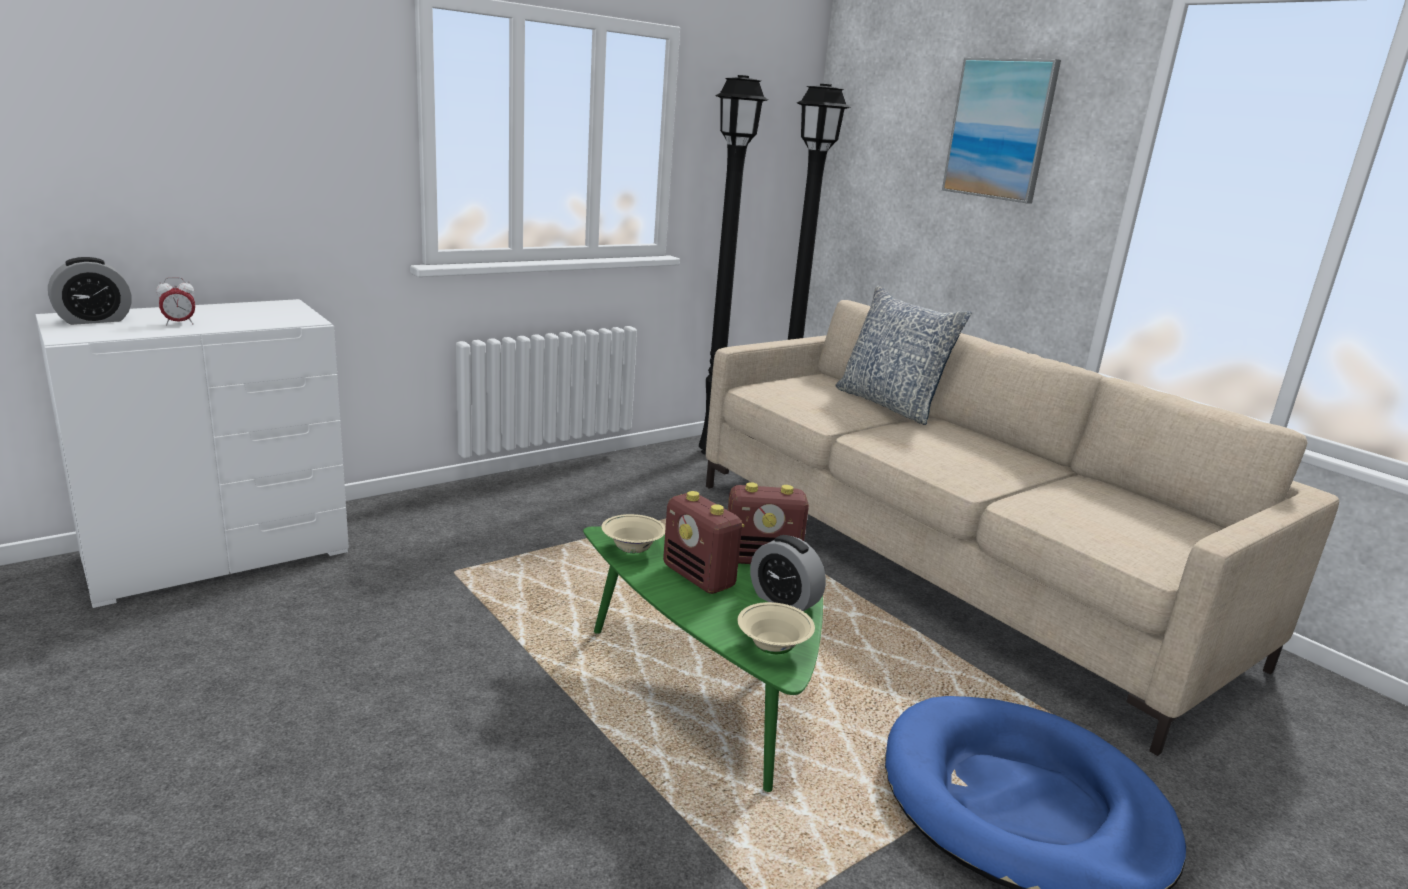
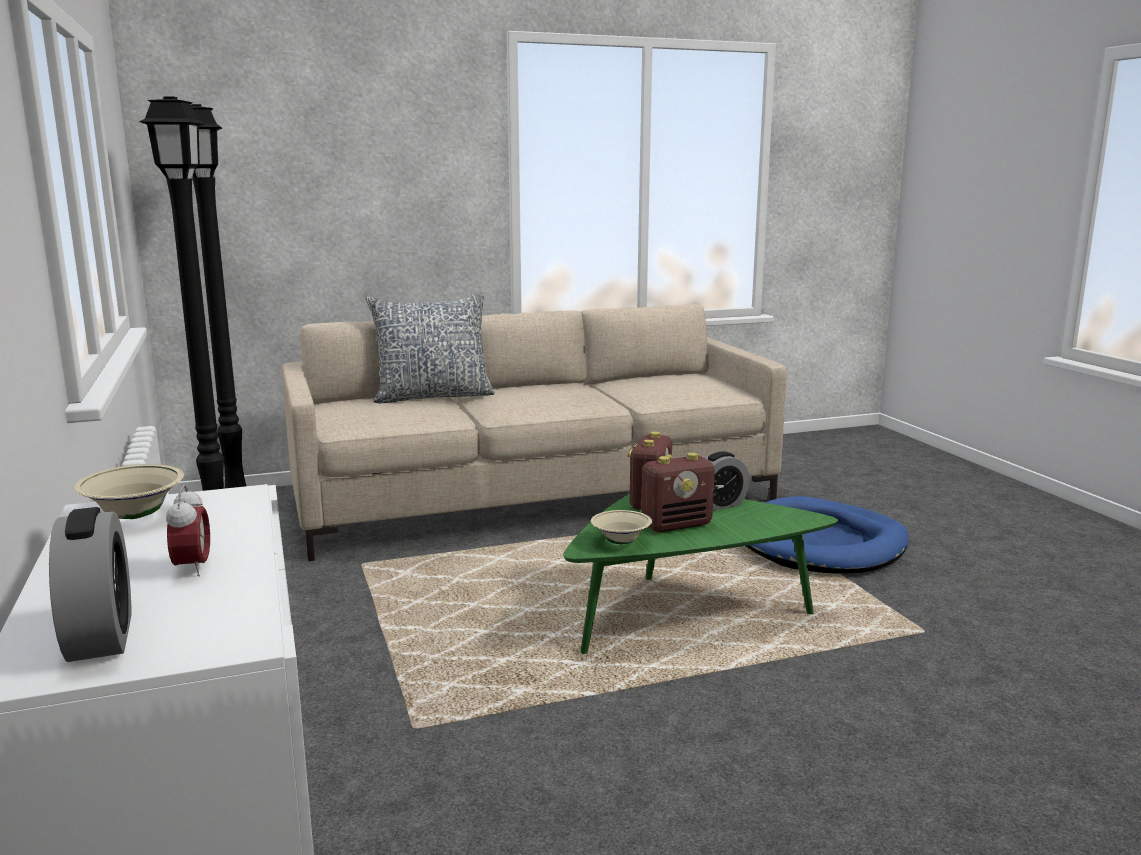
camera: 70 degrees left, 5 degrees down
beige bowl [737,602,815,654] -> beige bowl moved to [74,464,184,519]
picture [942,58,1061,203] -> none

